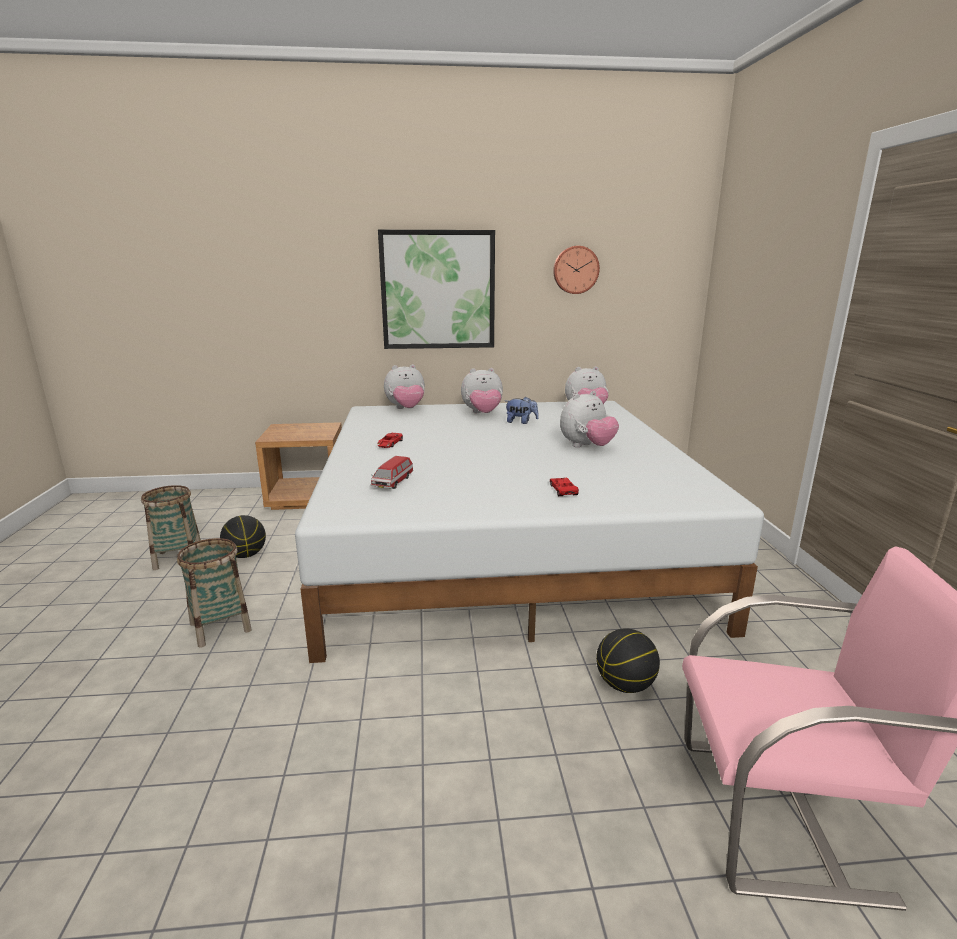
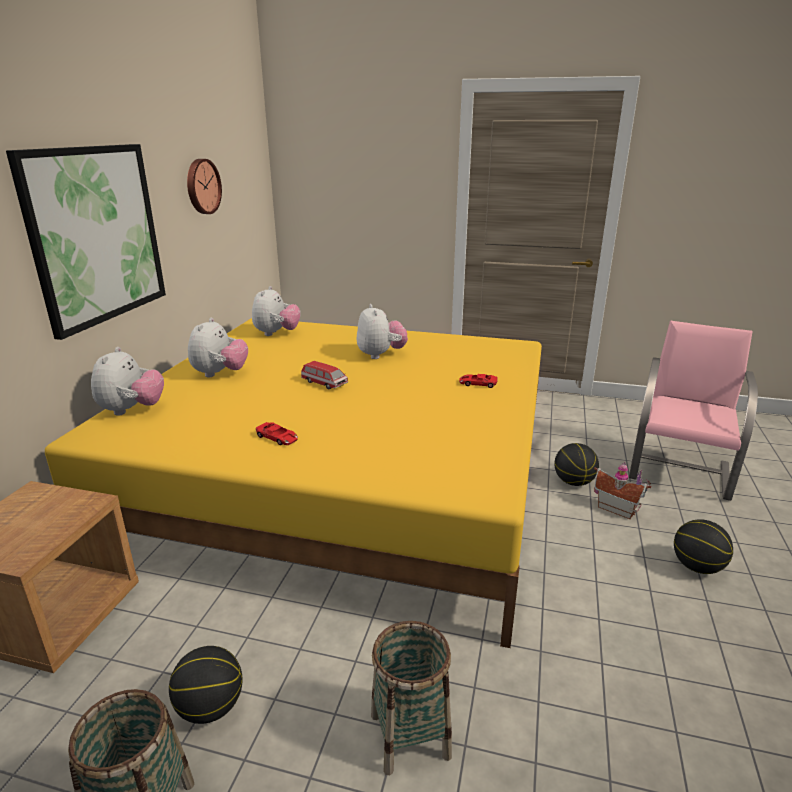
camera: 70 degrees left, 5 degrees up
white bed [295,401,764,663] -> yellow bed [45,318,542,648]
toy car [371,456,413,489] -> toy car moved to [301,361,348,389]
plush toy [506,397,539,424] -> none
none -> toy house [594,462,651,519]
none -> basketball [674,519,733,574]

